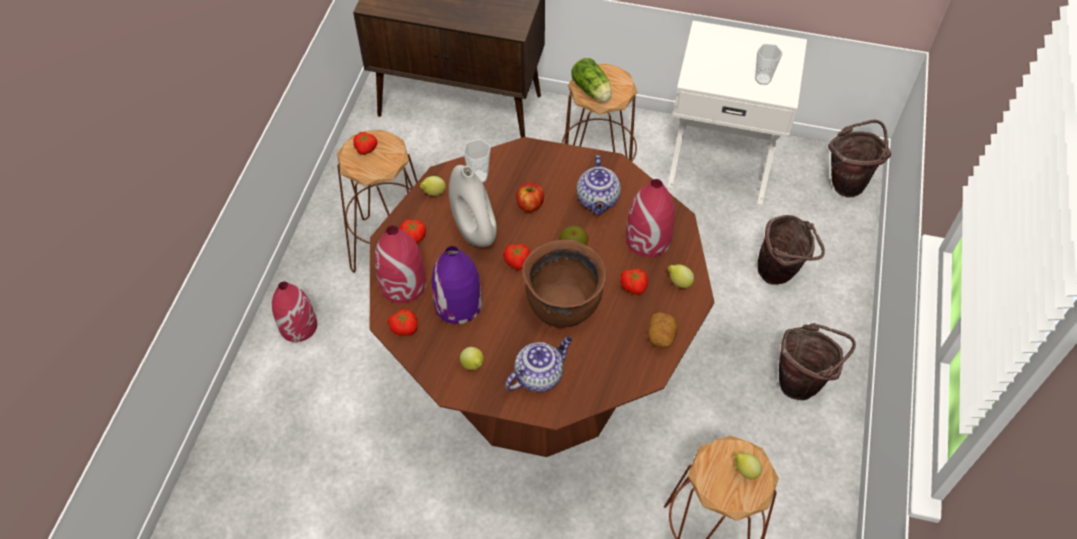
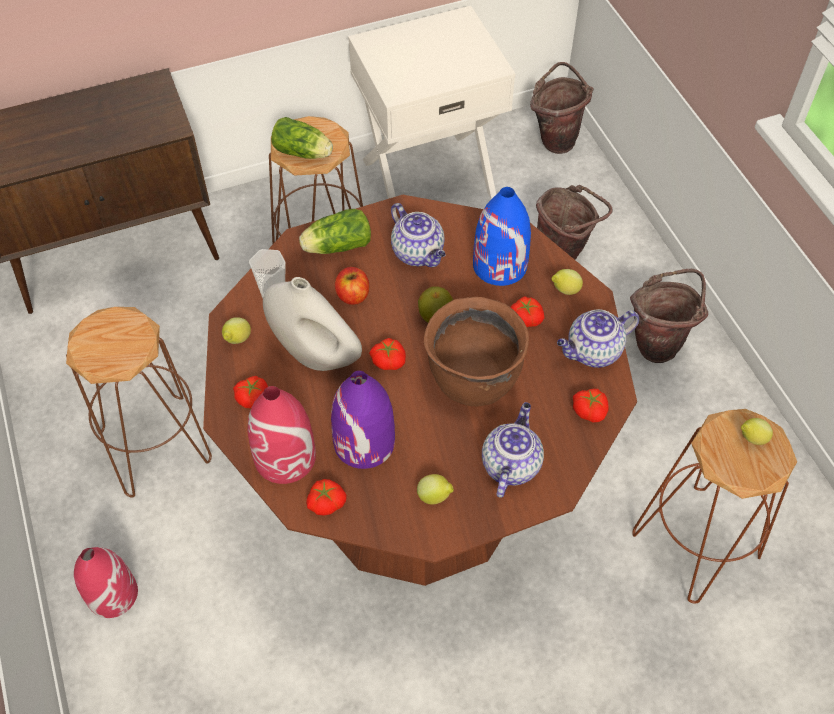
camera: 35 degrees left, 0 degrees up
tomato [353,132,377,155] -> tomato moved to [573,389,609,422]
red vase [626,179,675,257] -> blue vase [473,187,531,286]
potato [648,312,678,347] -> teapot [557,309,639,368]
cup [755,44,783,85] -> none
none -> lettuce [299,209,371,254]

